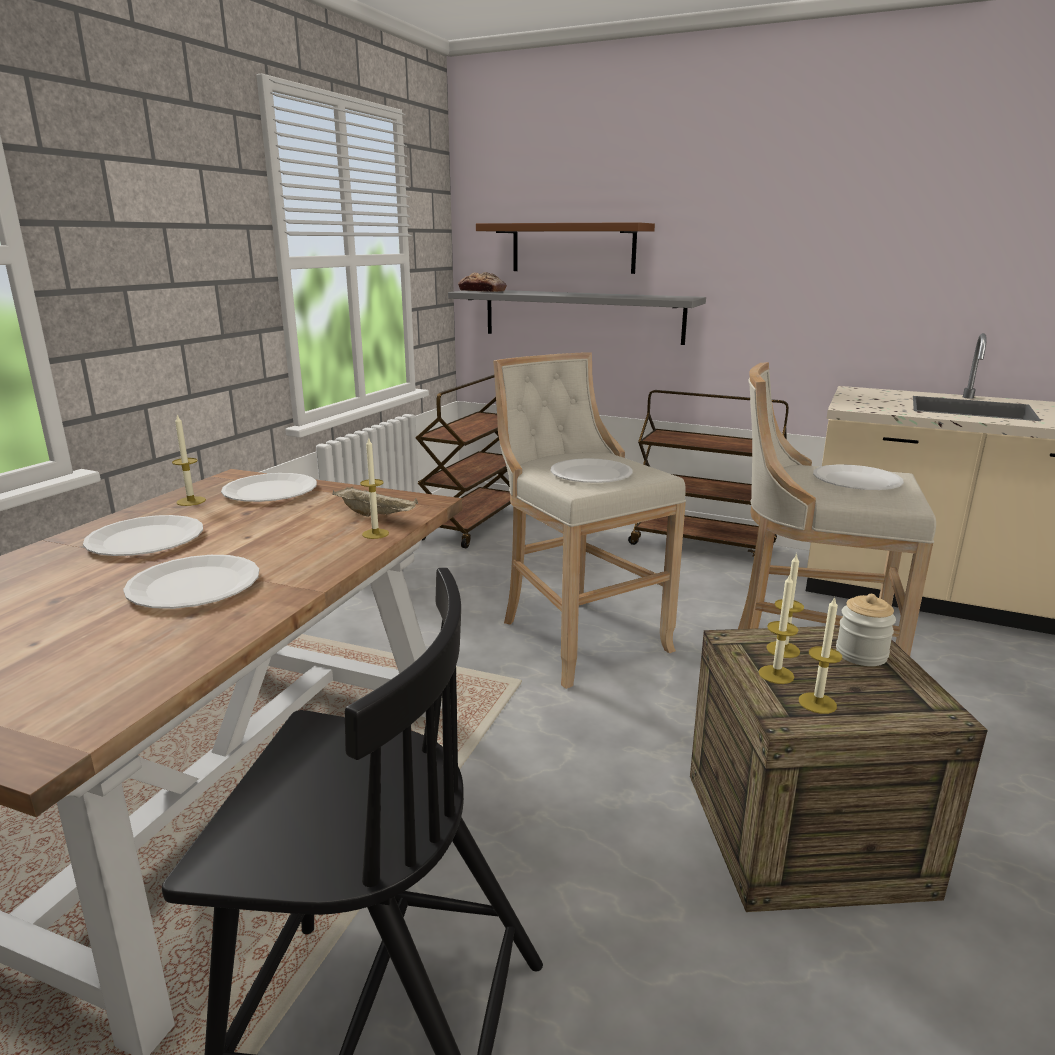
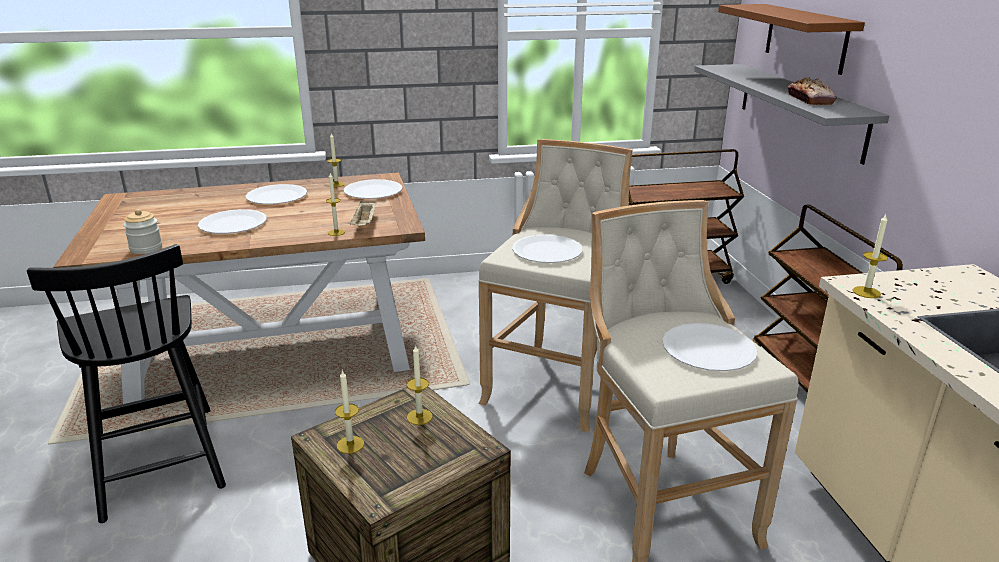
camera: 55 degrees right, 5 degrees up
bread [458,272,507,292] -> bread moved to [788,77,837,105]
candle [759,573,799,684] -> candle moved to [853,214,888,298]
jar [836,594,896,666] -> jar moved to [123,209,162,254]

